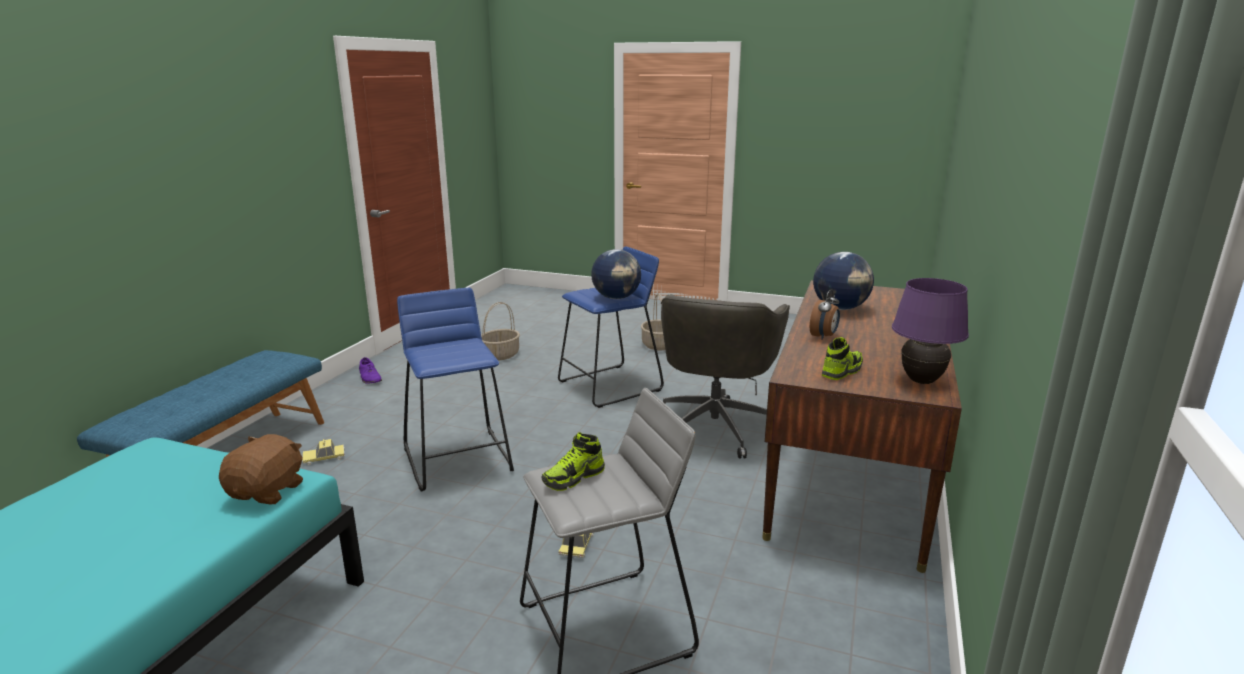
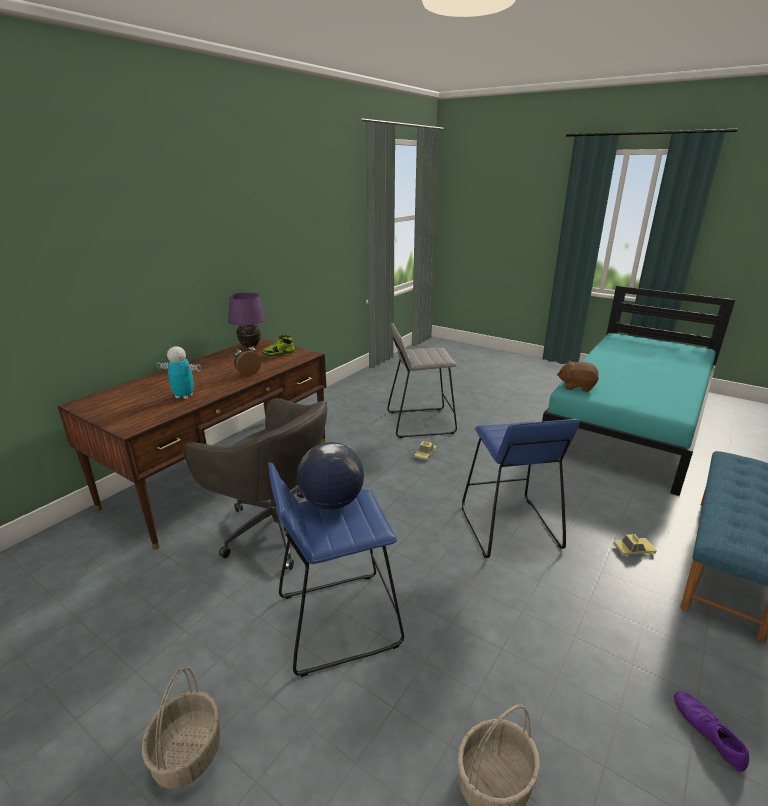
camera: 165 degrees left, 5 degrees up
brown plush toy [219,434,303,505] -> brown plush toy turned 75 degrees clockwise [557,360,599,392]
shoe [542,432,605,491] -> none
grey office chair [661,294,790,459] -> grey office chair turned 90 degrees clockwise [183,398,327,570]
globe [813,252,874,310] -> toy robot [156,346,201,399]

